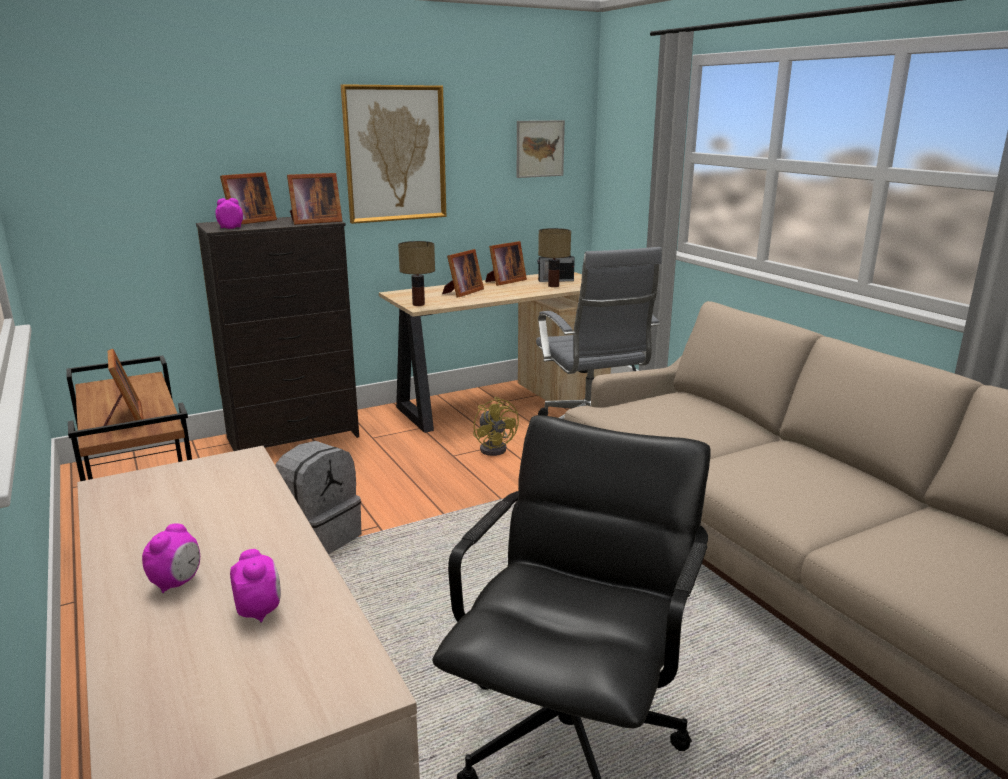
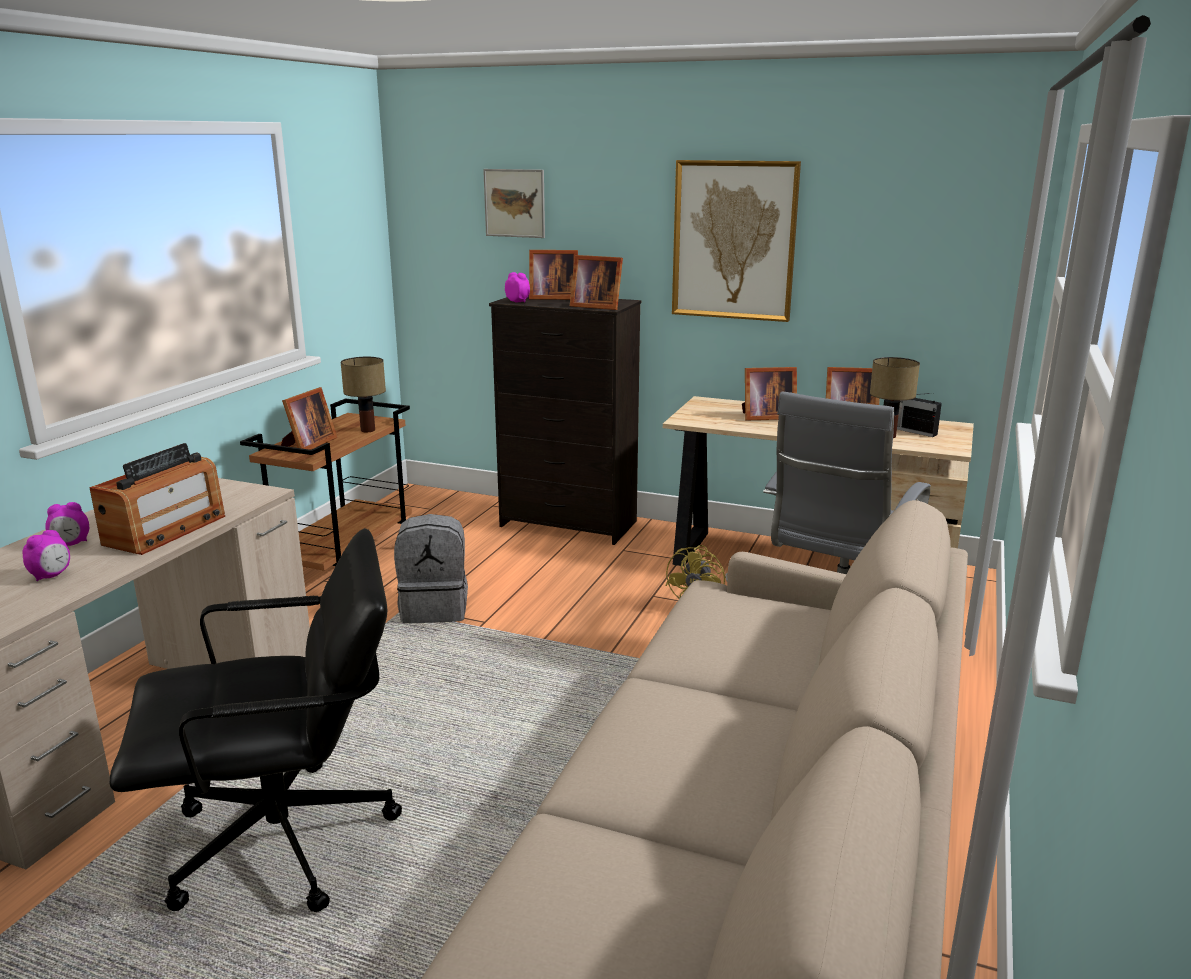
camera: 50 degrees right, 0 degrees up
table lamp [398,241,435,306] -> table lamp moved to [341,357,386,432]
picture [517,120,565,178] -> picture moved to [483,169,545,238]
none -> radio [89,443,225,555]

